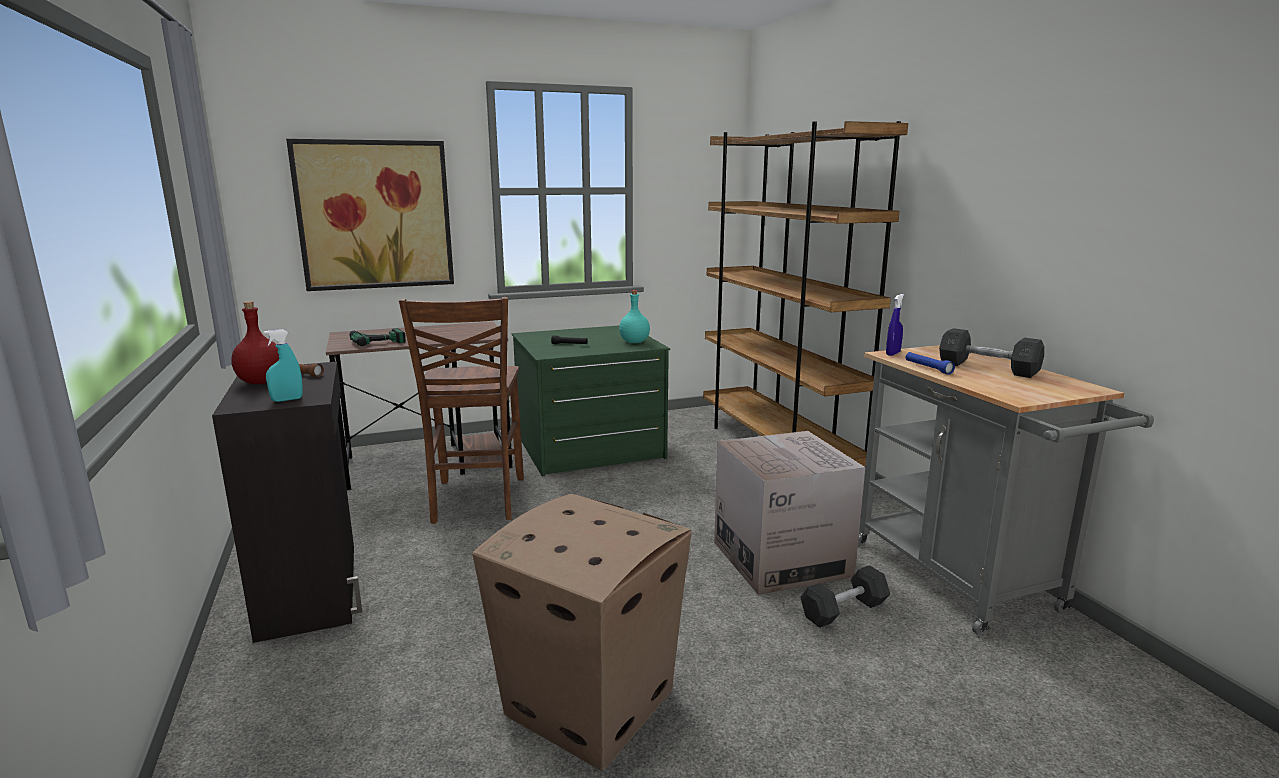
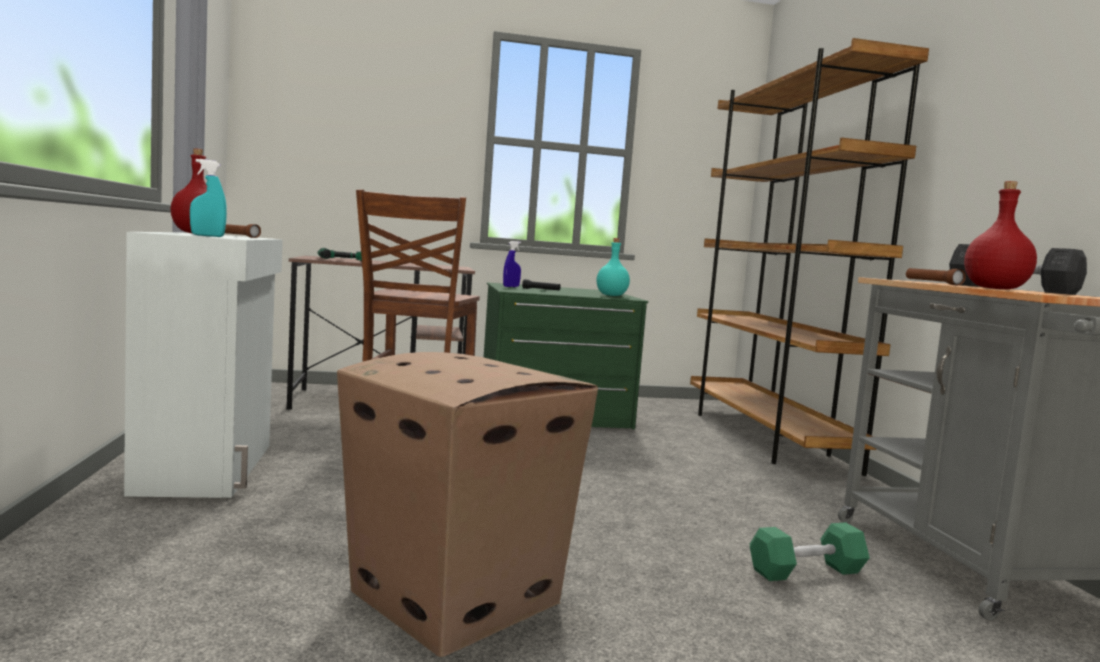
camera: 10 degrees right, 10 degrees down
black cabinet [212,362,362,643] -> white cabinet [124,232,283,498]
picture [286,139,454,291] -> none
cardboard box [714,431,865,595] -> none
grey dumbbell [800,565,890,628] -> green dumbbell [750,522,870,581]
blue spray bottle [886,294,904,356] -> blue spray bottle moved to [503,241,521,287]
blue flashlight [906,352,955,375] -> brown flashlight [906,268,966,285]
none -> red bottle [964,181,1037,289]

